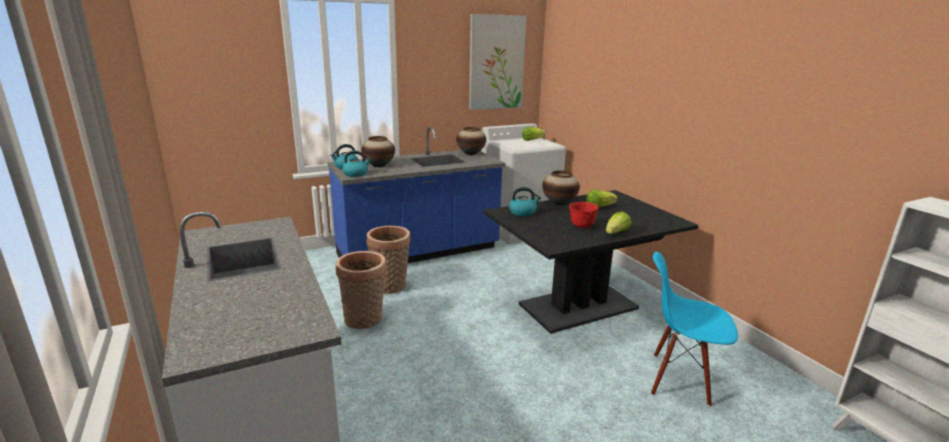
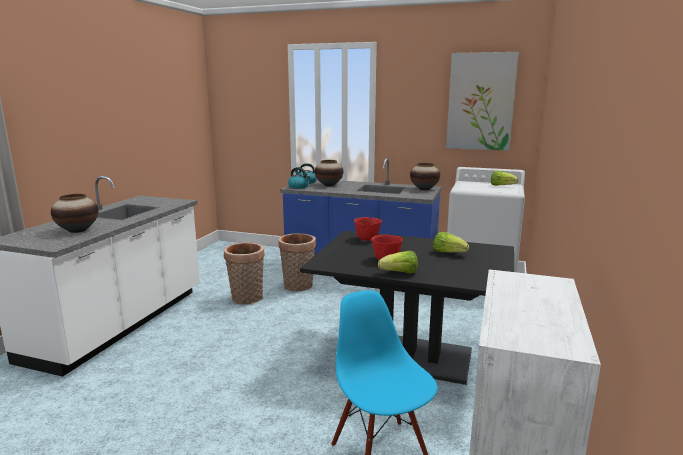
camera: 45 degrees right, 5 degrees down
kettle [509,187,541,216] -> red bowl [354,217,382,241]
vase [542,170,580,205] -> vase moved to [51,194,98,233]

